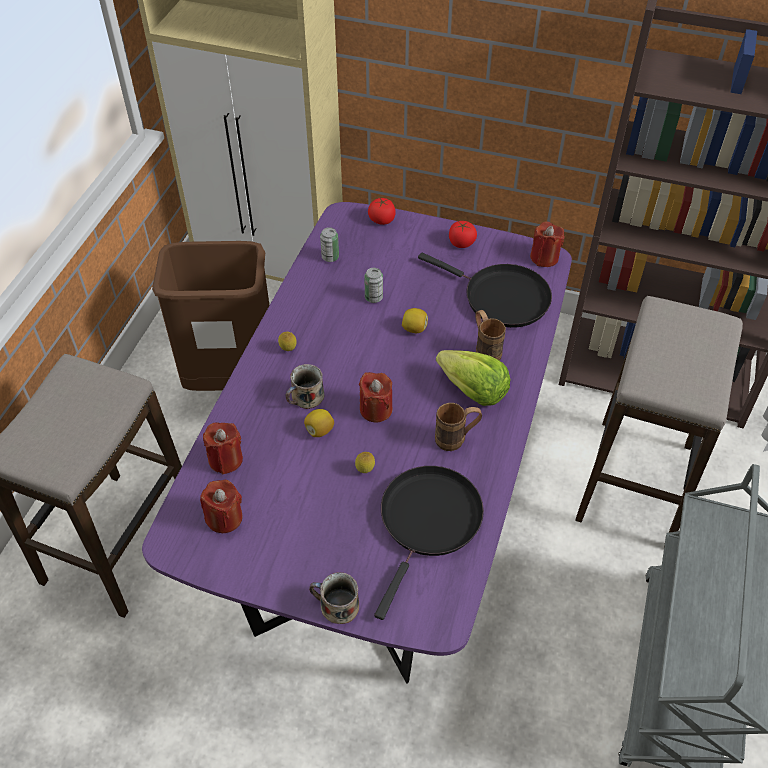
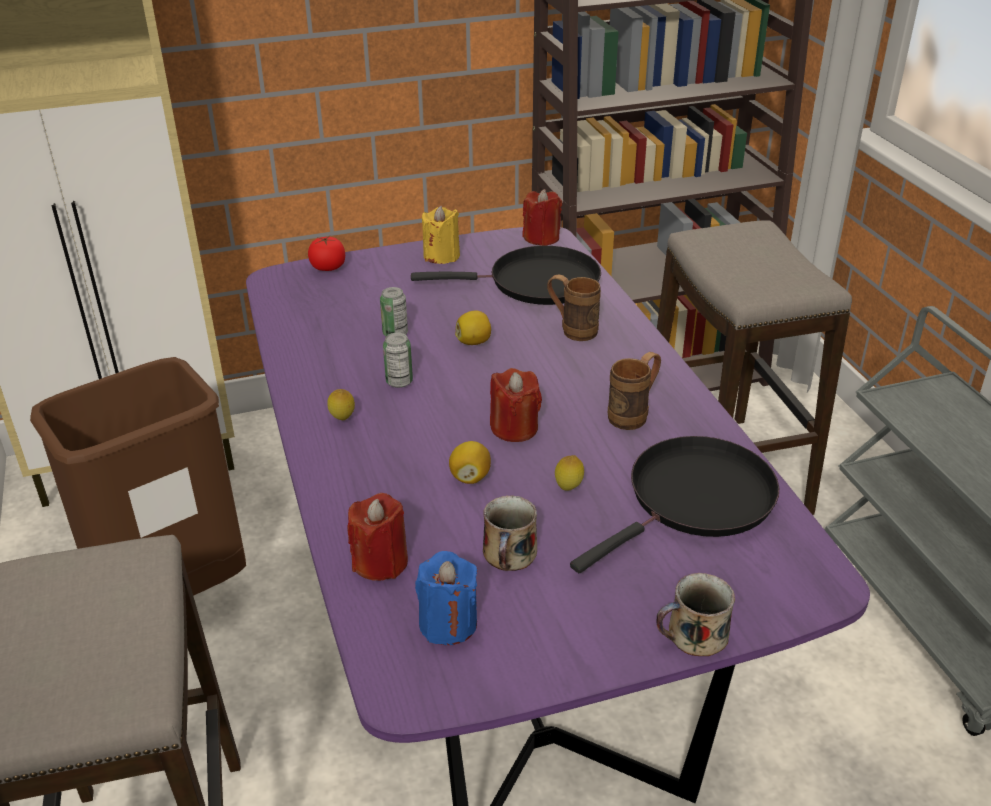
camera: 35 degrees left, 15 degrees down
red candle [200,480,242,533] -> blue candle [415,551,477,645]
mug [285,364,325,409] -> mug moved to [483,495,537,571]
can [320,227,339,262] -> can moved to [383,333,413,388]
black frying pan [374,466,484,620] -> black frying pan turned 60 degrees clockwise [570,436,779,573]
lettuce [436,350,511,406] -> none
tomato [449,221,477,248] -> yellow candle [422,206,460,264]

